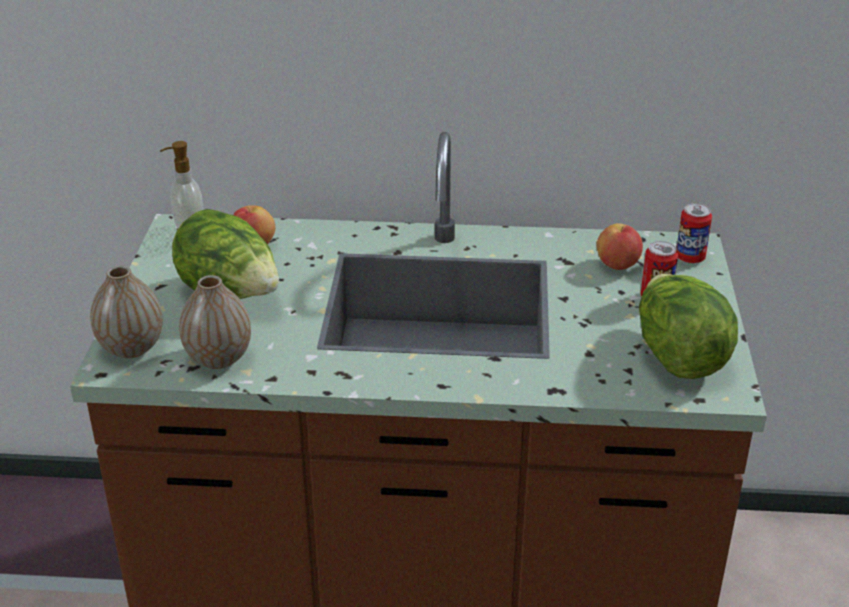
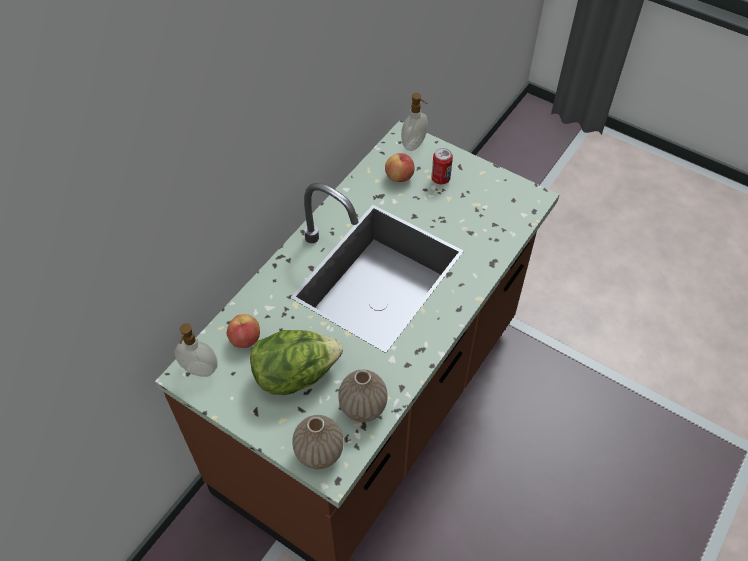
camera: 60 degrees left, 20 degrees up
lettuce [639,274,738,379] -> none
can [676,203,712,264] -> soap dispenser [401,93,428,151]

